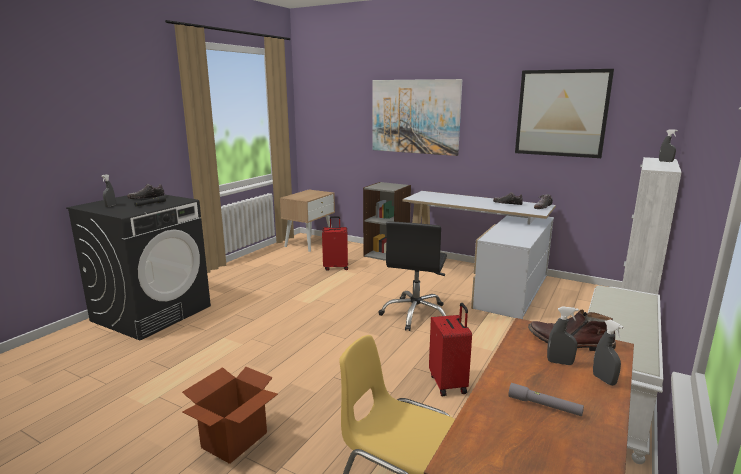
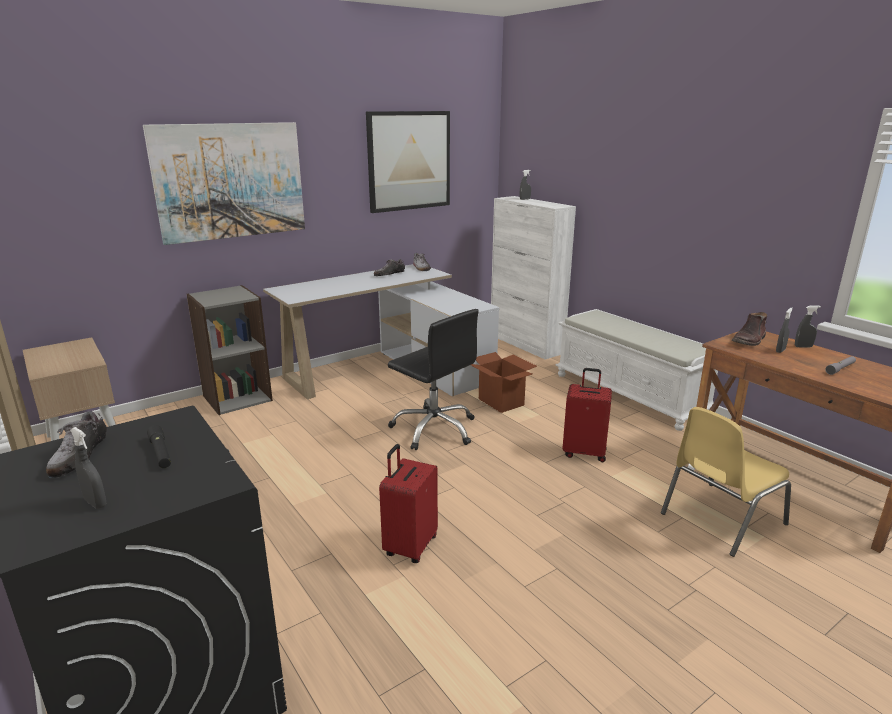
camera: 65 degrees left, 5 degrees up
cardboard box [182,367,278,464] -> cardboard box moved to [471,352,537,413]
red suitcase [322,216,348,271] -> red suitcase moved to [379,444,438,563]

